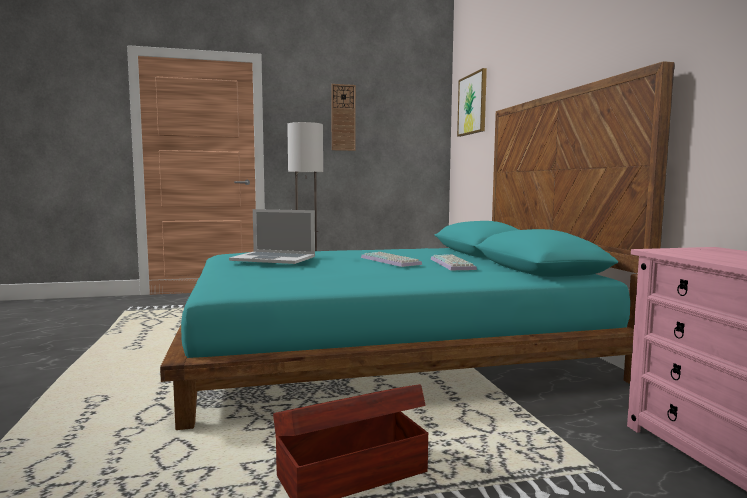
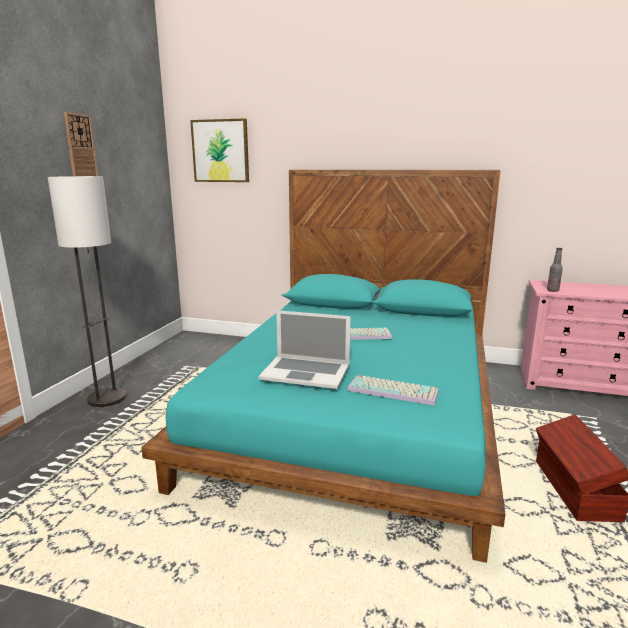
camera: 60 degrees left, 10 degrees up
laptop [229,209,315,264] -> laptop turned 60 degrees clockwise [258,310,351,389]
keyboard [431,254,477,270] -> keyboard moved to [347,375,439,406]
none -> bottle [547,248,563,292]

